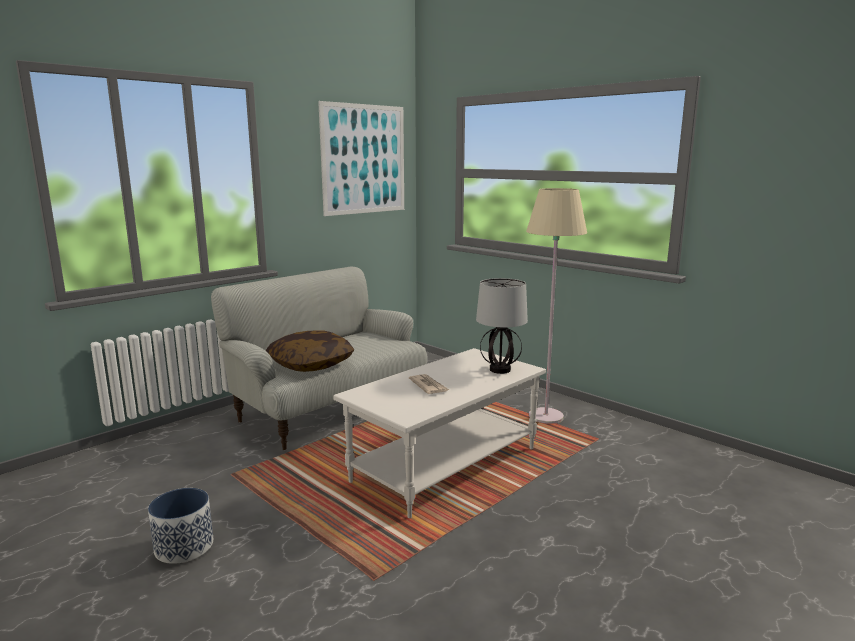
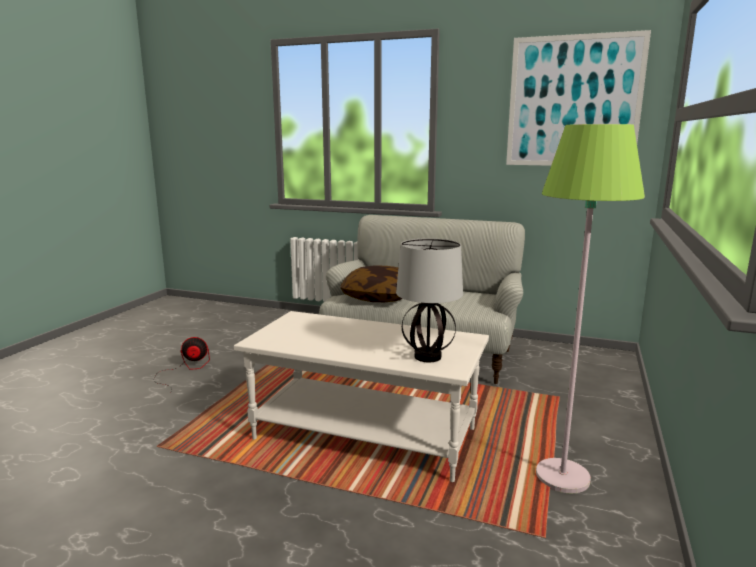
camera: 65 degrees right, 0 degrees up
planter [148,488,213,564] -> fan [153,337,210,391]
newspaper [409,374,449,394] -> none
beige floor lamp [526,188,587,424] -> green floor lamp [536,124,645,494]

